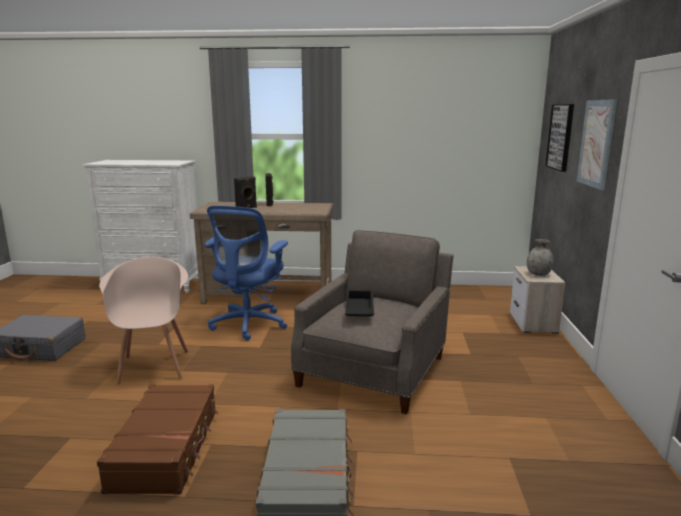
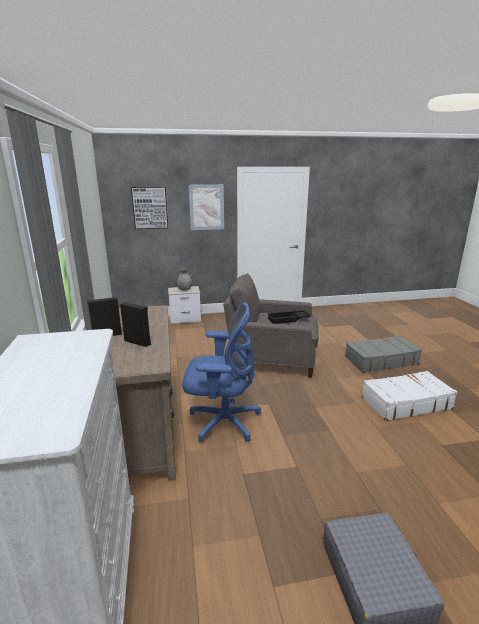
camera: 105 degrees left, 5 degrees up
brown suitcase [97,384,219,494] -> white suitcase [362,371,457,421]
beige chair [99,257,188,385] -> none

